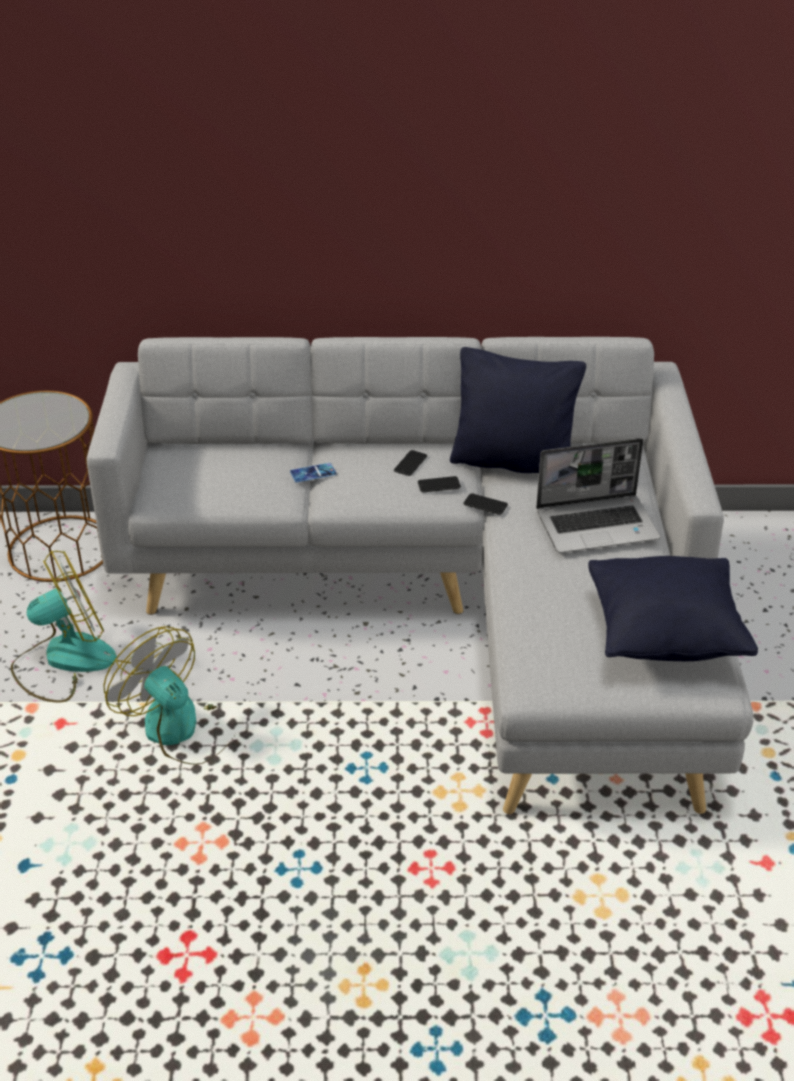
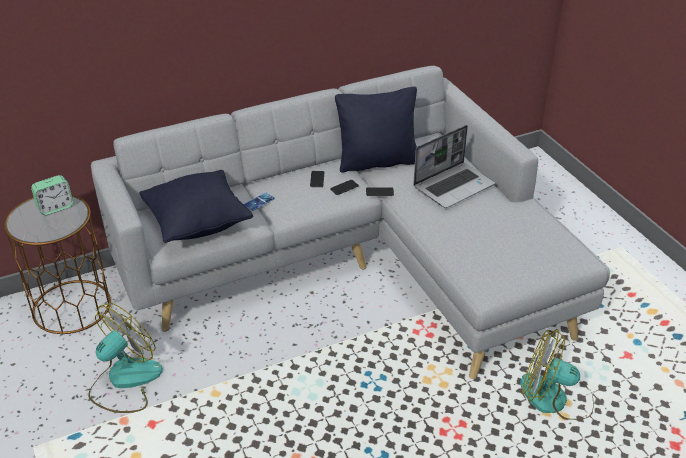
camera: 25 degrees left, 0 degrees up
fan [103,626,234,765] -> fan moved to [520,329,594,420]
black pillow [588,556,758,661] -> black pillow moved to [140,170,253,243]
none -> alarm clock [31,175,73,215]

